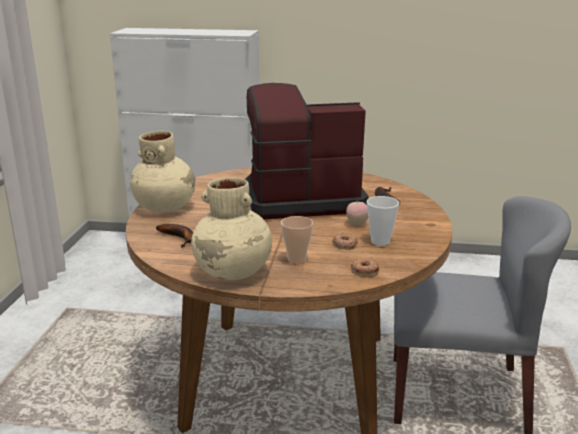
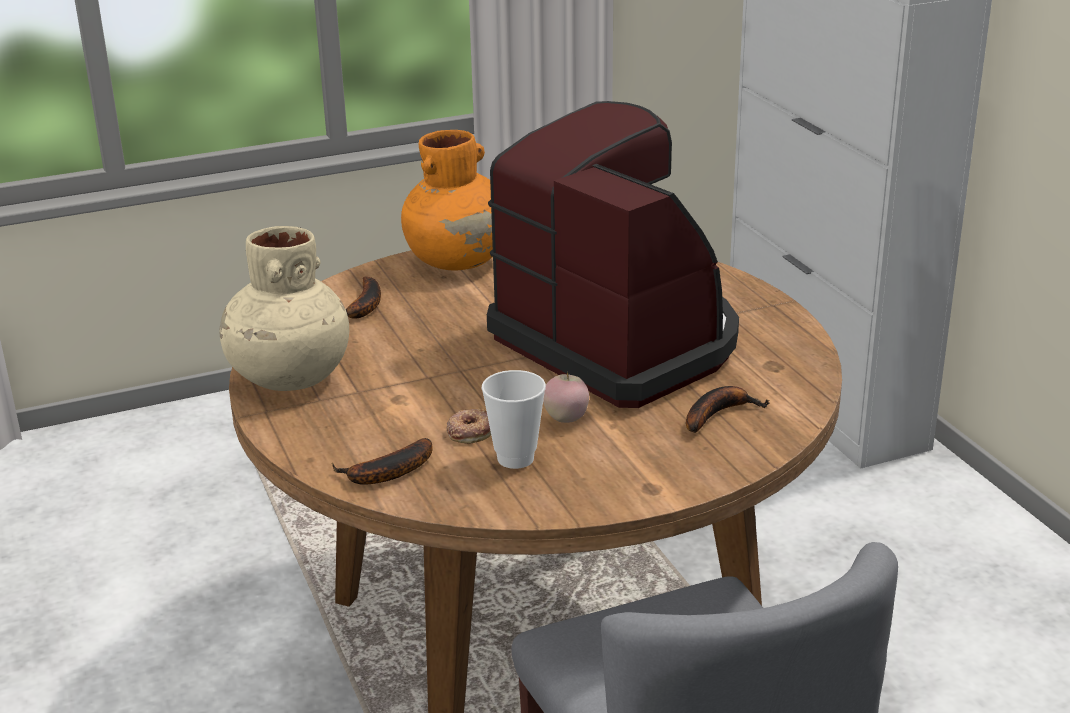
camera: 60 degrees right, 5 degrees up
beige vase [130,131,195,212] -> orange vase [401,130,493,271]
cup [281,216,313,264] -> none
donut [351,259,380,277] -> banana [332,438,433,485]

